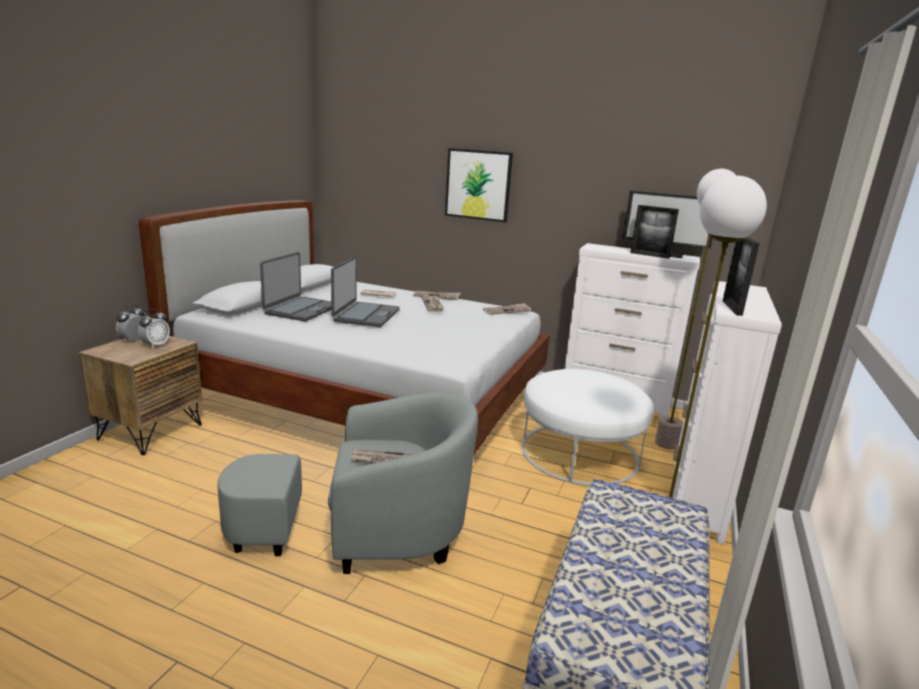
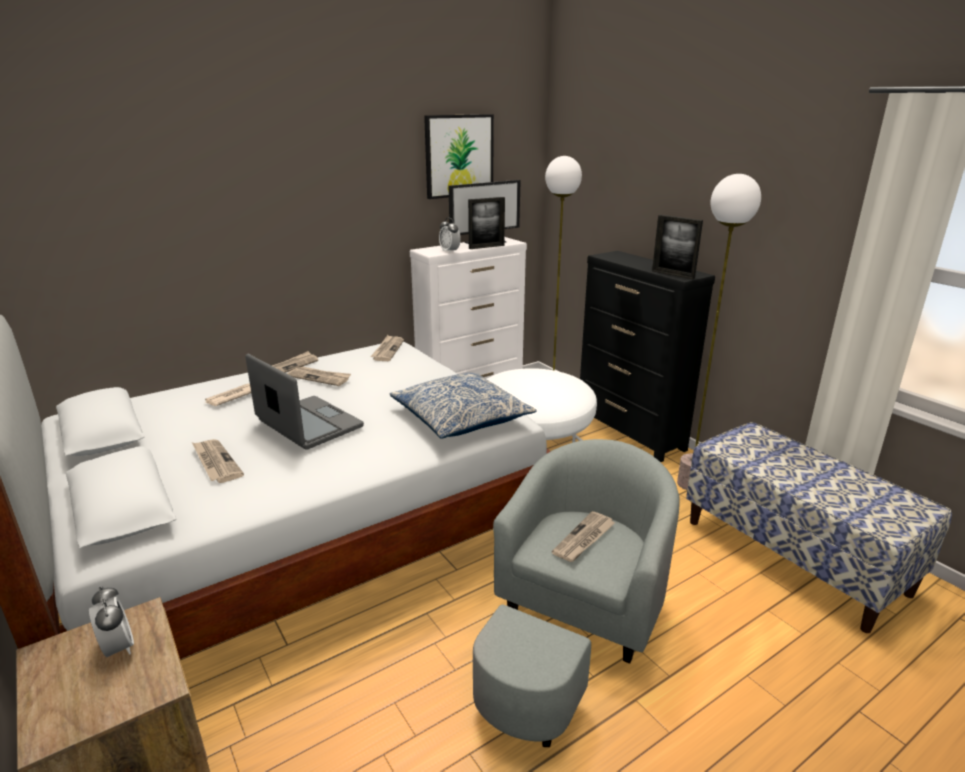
camera: 55 degrees left, 5 degrees up
alarm clock [116,305,144,342] -> alarm clock moved to [439,218,461,253]
laptop [260,252,331,321] -> newspaper [192,439,244,483]
picture [445,148,513,222] -> picture moved to [424,114,494,199]
white dresser [672,281,782,545] -> black dresser [580,251,715,462]
none -> pillow [389,373,537,439]

